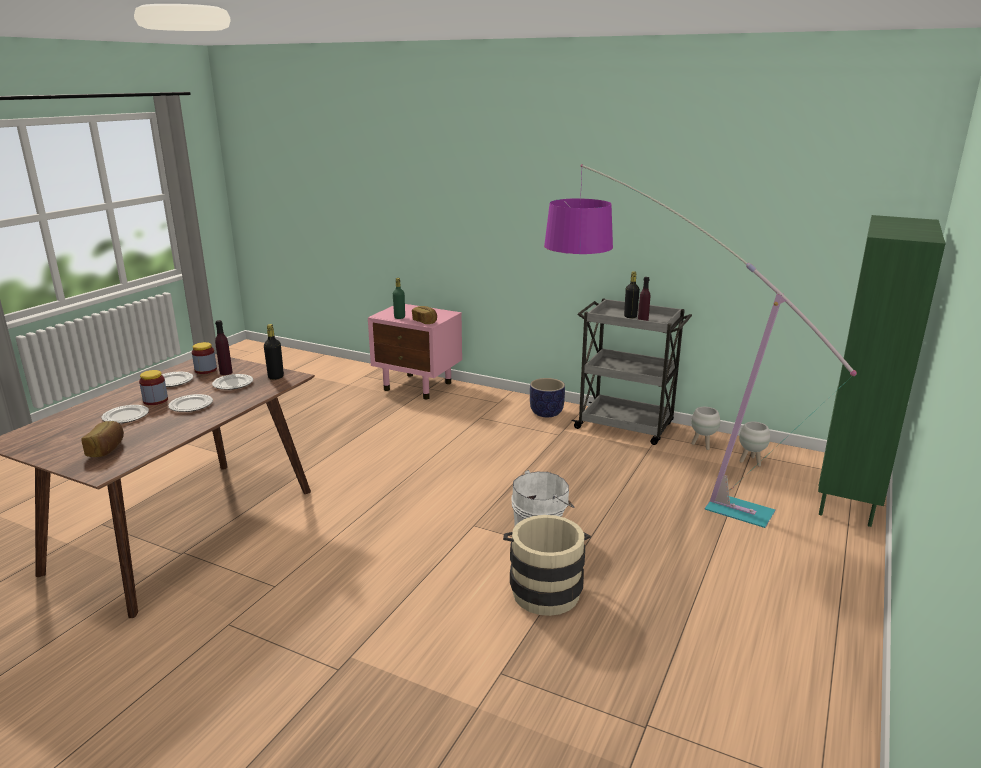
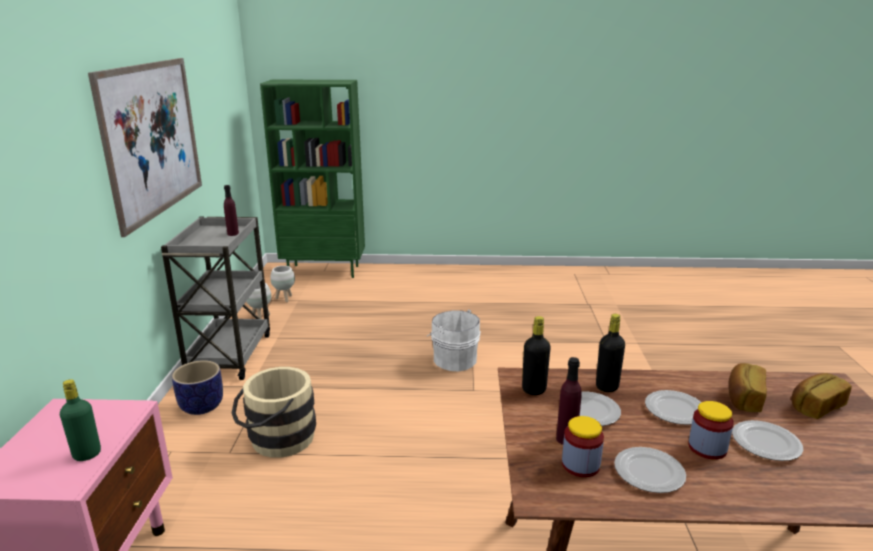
camera: 115 degrees left, 0 degrees up
bread [412,306,437,324] -> bread moved to [729,363,767,412]
beige bucket [503,515,591,616] -> beige bucket moved to [232,367,316,458]
floor lamp [544,164,857,528] -> none
black bottle [624,271,640,318] -> black bottle moved to [596,314,625,392]
none -> picture [88,58,202,237]

